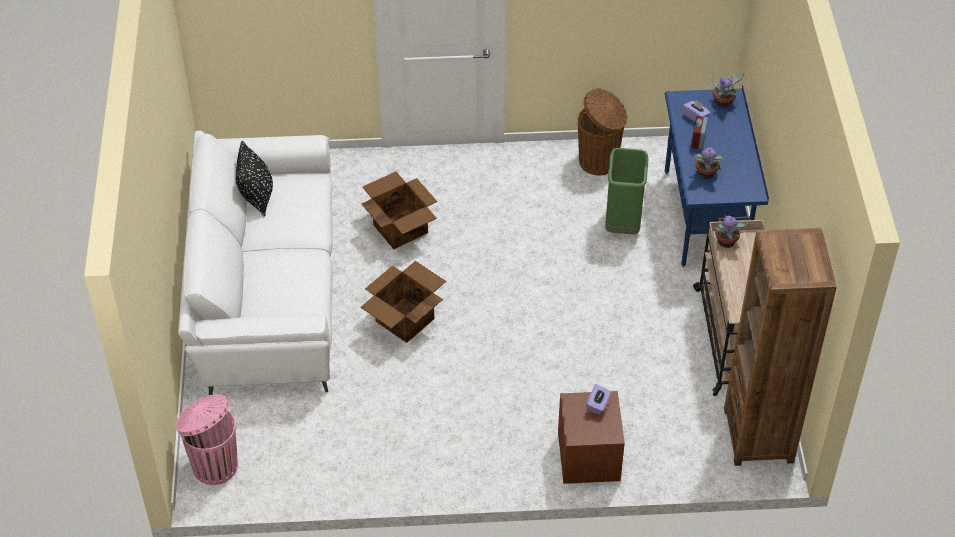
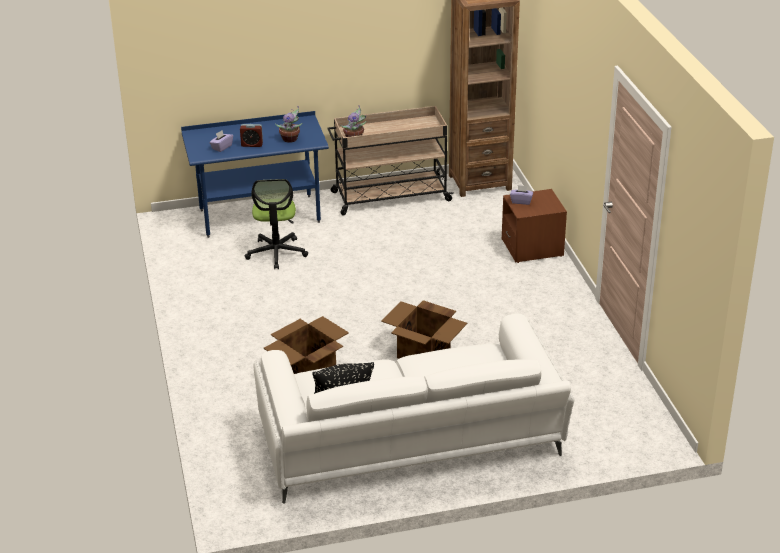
camera: 100 degrees left, 15 degrees down
pink trash can [175,394,238,485] -> none
brown trash can [578,88,628,175] -> none
green trash can [605,148,648,235] -> office chair [245,179,308,269]
potted plant [712,73,744,108] -> none

